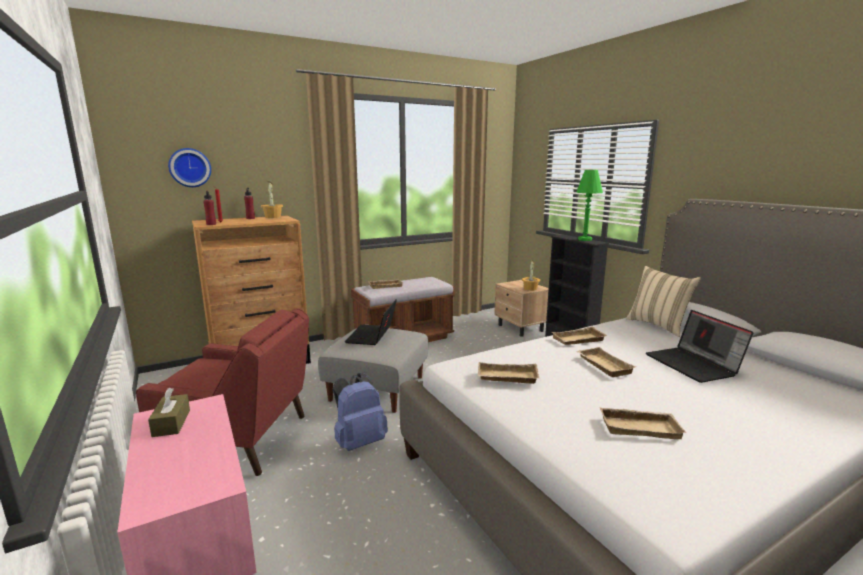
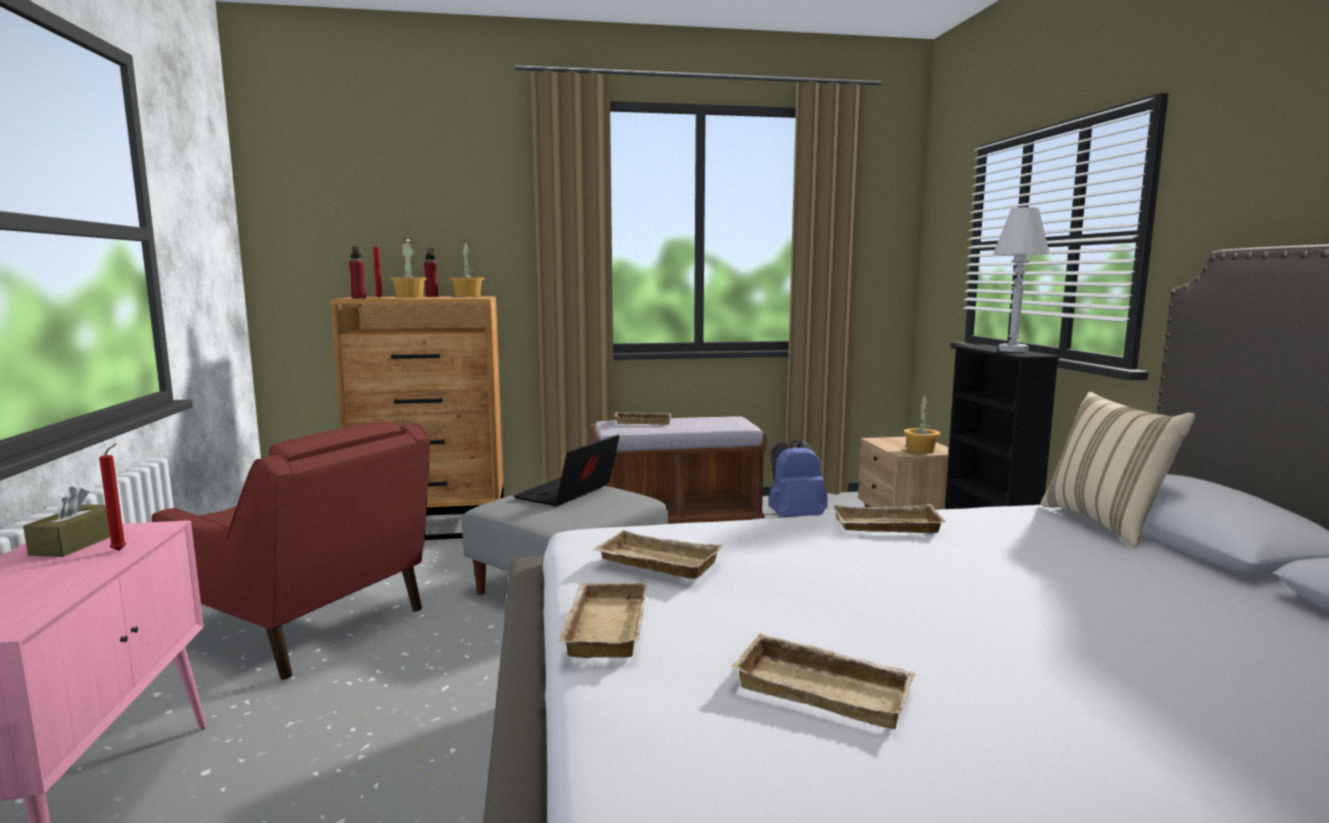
camera: 20 degrees right, 5 degrees down
wall clock [168,148,211,187] -> none
blue backpack [333,373,388,451] -> blue backpack moved to [769,439,828,517]
green table lamp [576,170,603,241] -> white table lamp [993,207,1050,352]
beige tray [576,347,636,377] -> beige tray moved to [558,582,647,658]
laptop [646,310,753,383] -> none
none -> red candle [99,443,126,551]
none -> potted plant [390,238,427,298]

